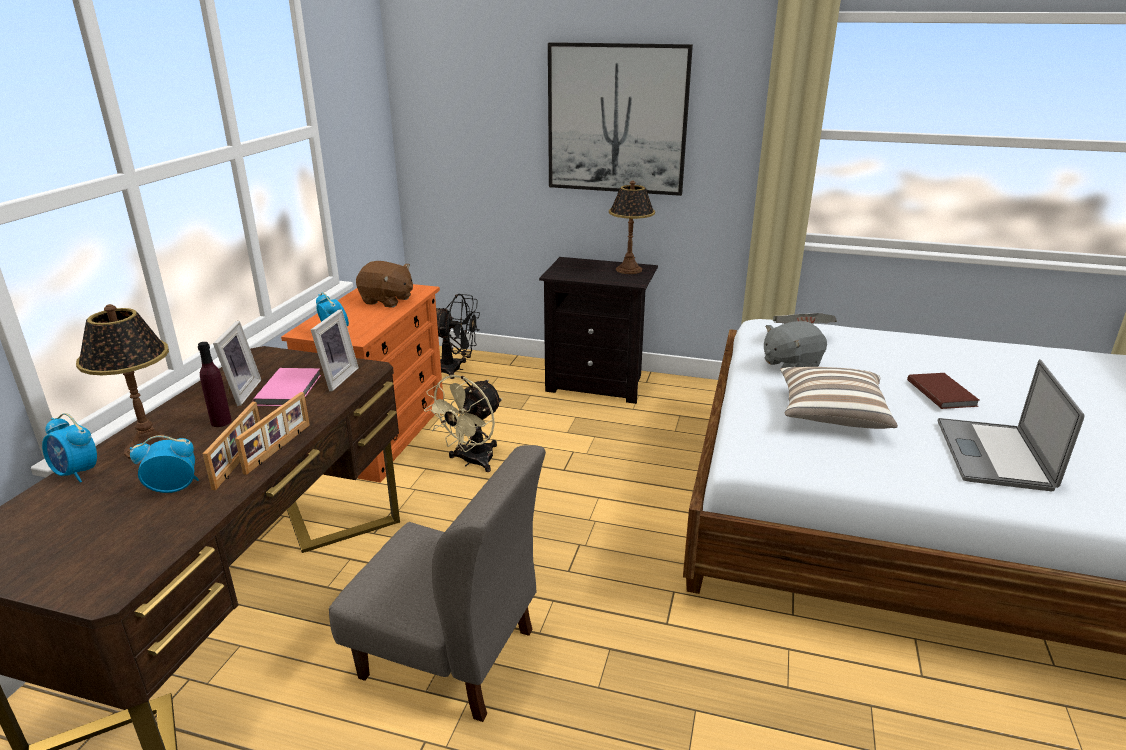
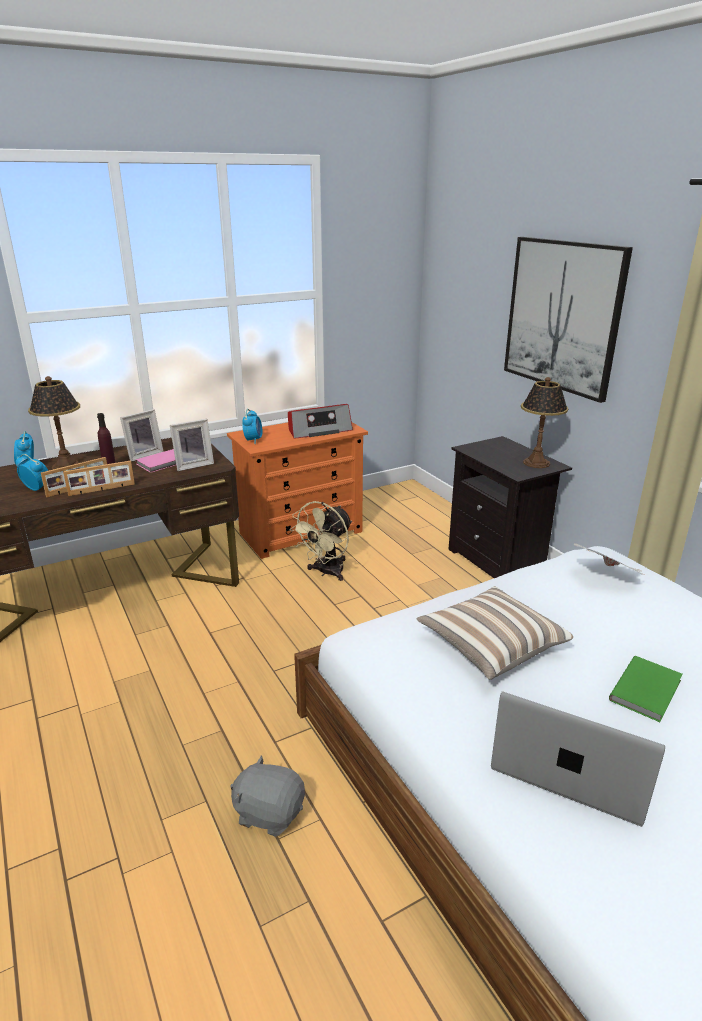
camera: 45 degrees right, 0 degrees up
grey chair [329,445,546,722] -> none
brown plush toy [356,261,413,307] -> radio [288,404,353,439]
beige fan [424,375,502,472] -> beige fan turned 45 degrees counterclockwise [290,501,352,581]
black fan [436,294,480,379] -> none
grey plush toy [764,321,827,368] -> grey plush toy moved to [230,755,305,837]
brown book [907,373,980,409] -> green book [609,656,683,722]
laptop [937,359,1084,491] -> laptop turned 60 degrees clockwise [491,691,665,827]

